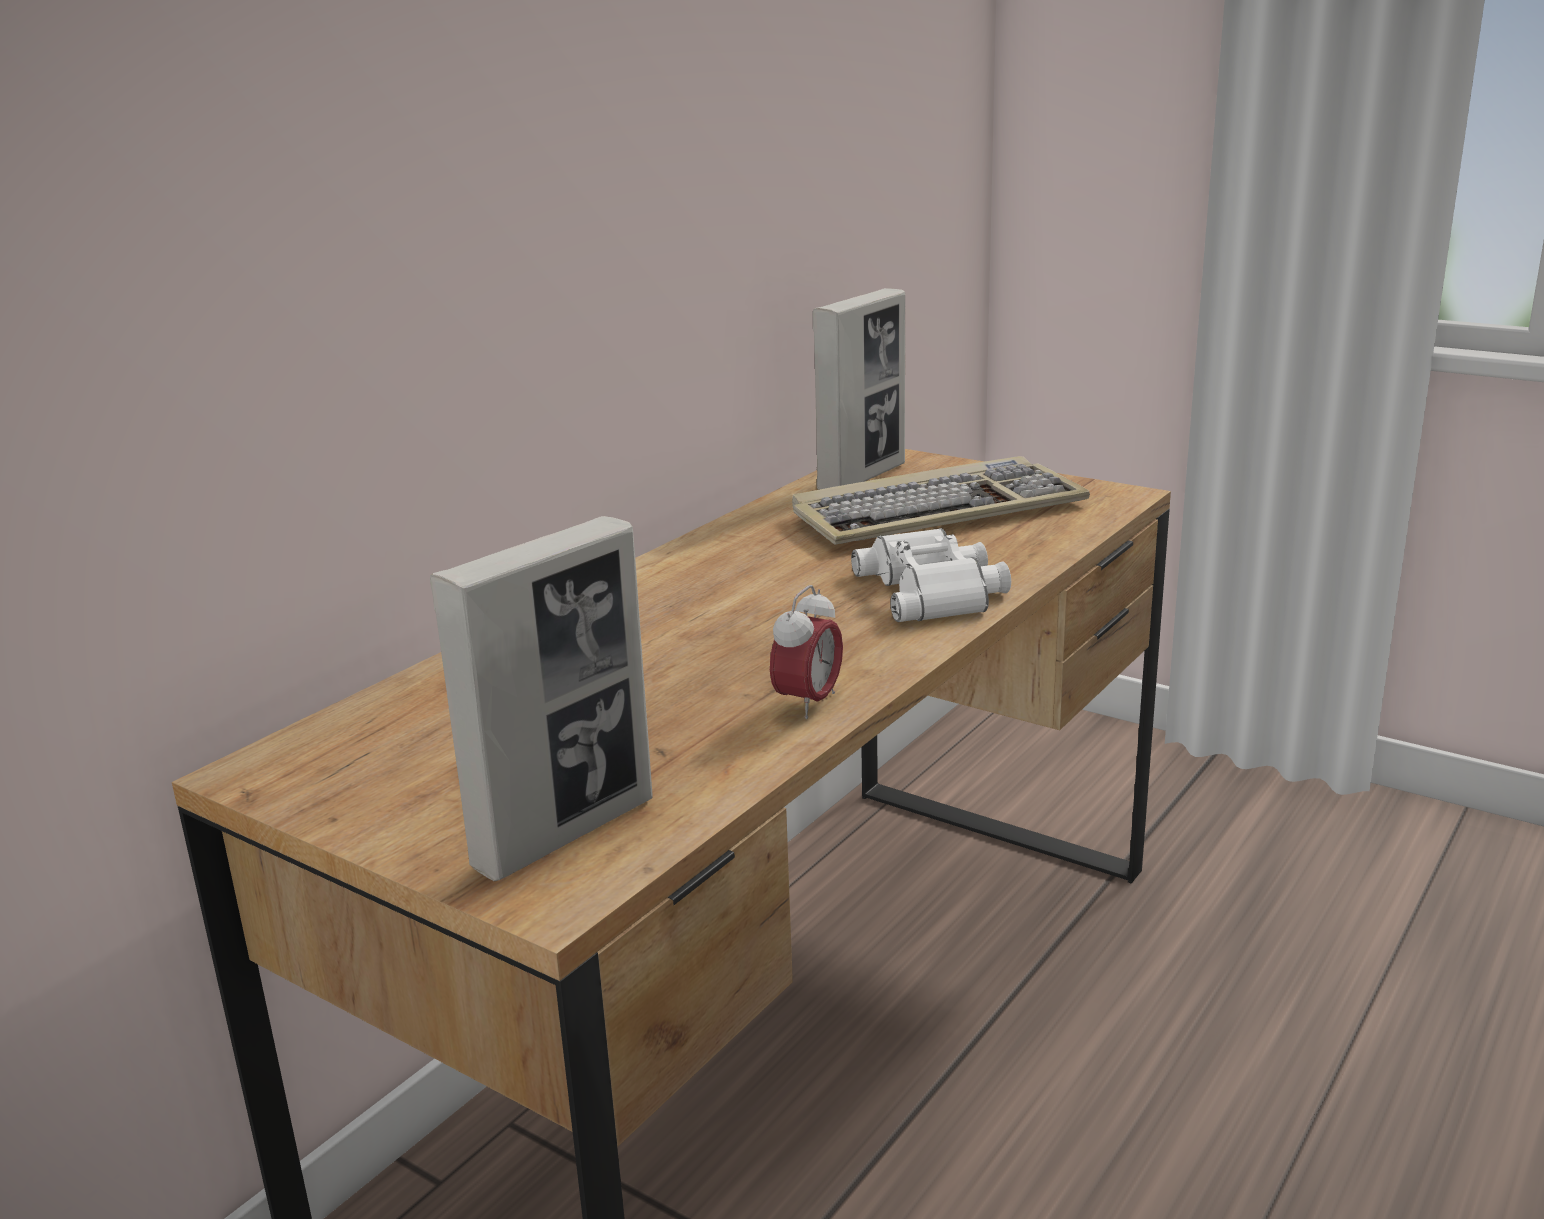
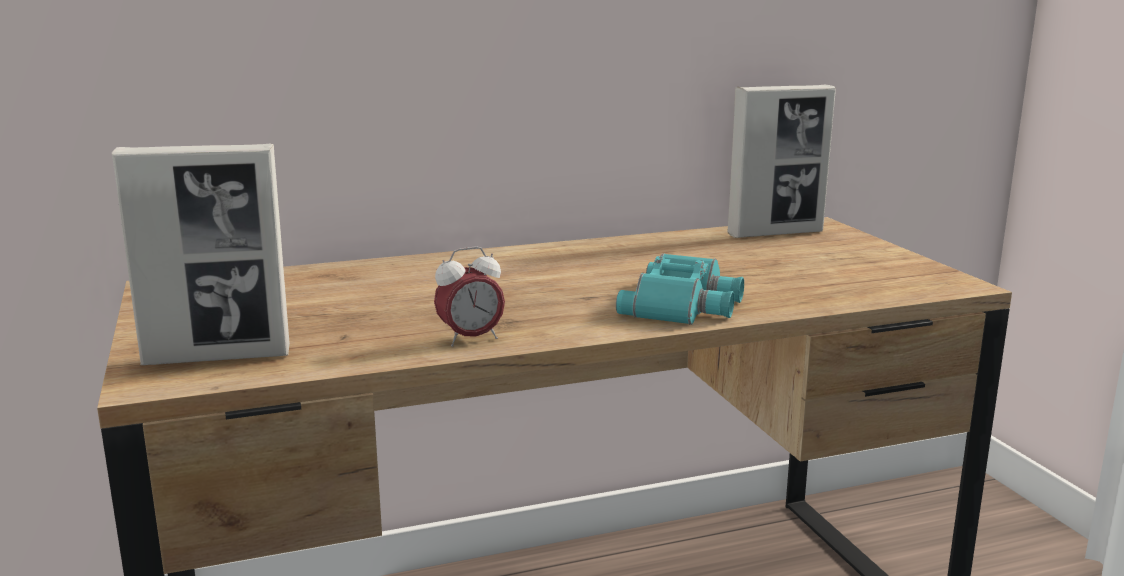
camera: 35 degrees right, 5 degrees down
keyboard [792,456,1090,545] -> none
white binoculars [851,528,1011,622] -> turquoise binoculars [616,253,744,325]

